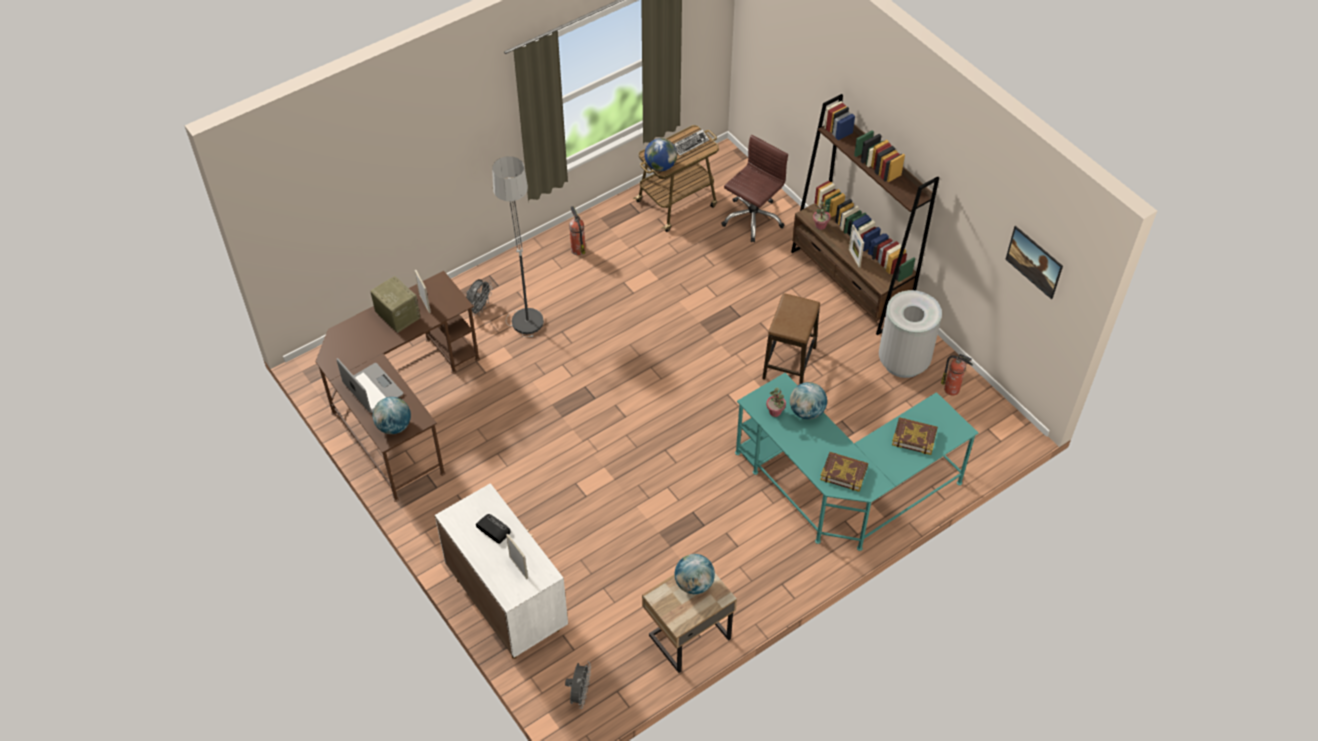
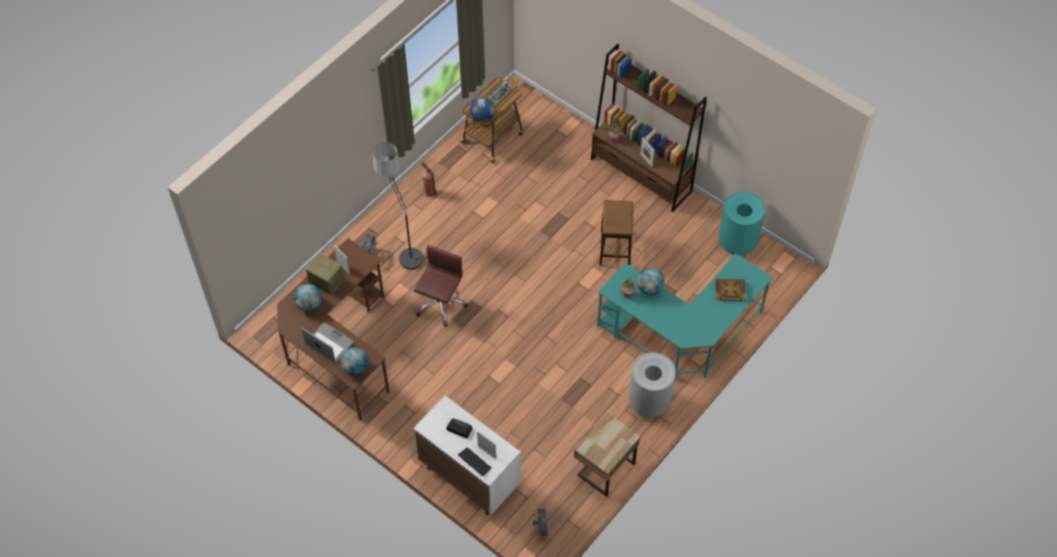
camera: 15 degrees left, 5 degrees up
globe [675,554,715,594] -> globe moved to [294,284,322,312]
brown office chair [721,135,788,242] -> brown office chair moved to [414,245,468,327]
book [820,452,868,492] -> none
grey trash can [879,290,942,378] -> grey trash can moved to [629,352,676,417]
fire extinguisher [941,354,973,395] -> turquoise trash can [719,192,765,256]
picture [1006,226,1063,299] -> none
none -> keyboard [458,448,492,476]

